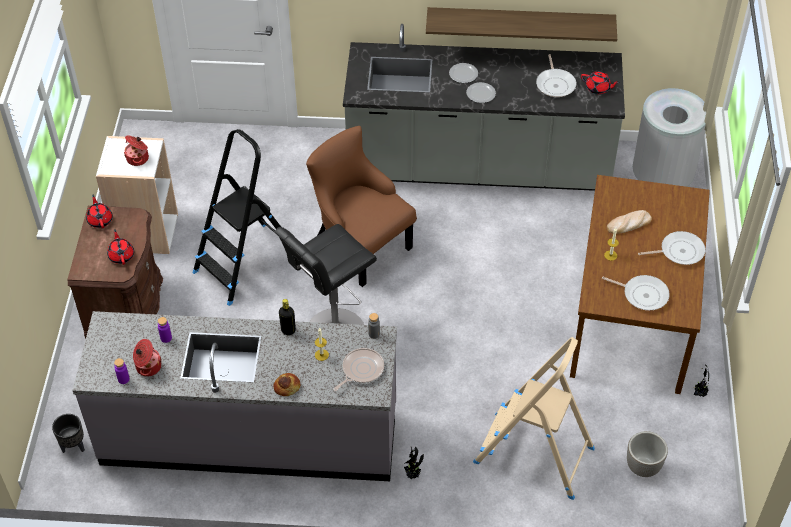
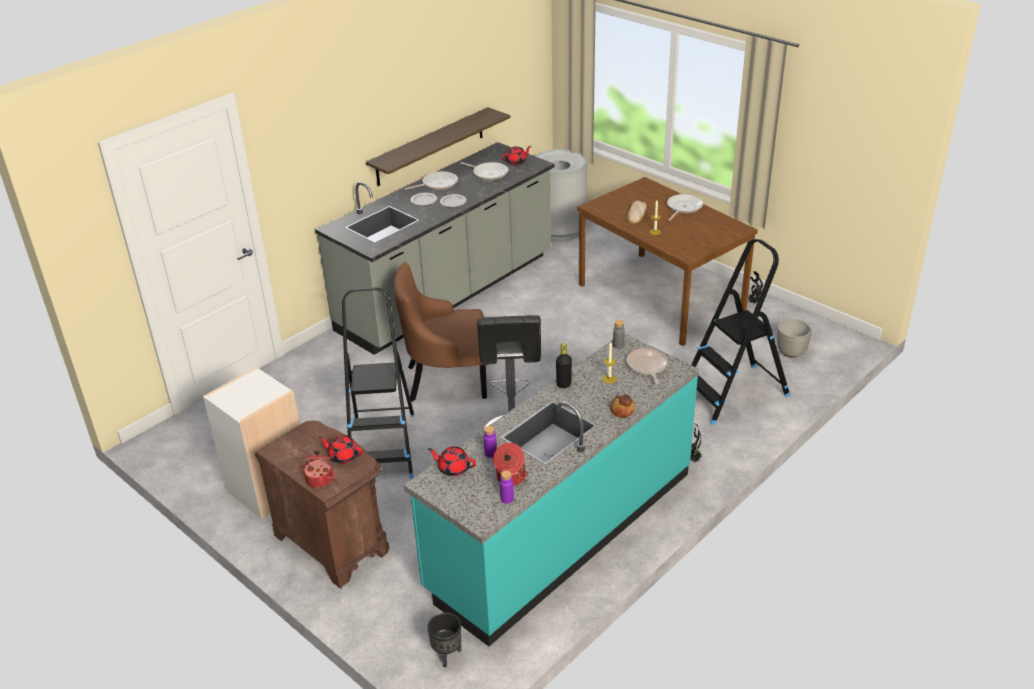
camera: 50 degrees left, 15 degrees down
grey counter [72,311,397,481] -> turquoise counter [404,333,699,646]
red teapot [86,195,113,229] -> red teapot moved to [428,447,476,476]
cooking pot [124,135,149,166] -> cooking pot moved to [301,451,335,488]
beige step ladder [473,337,595,500] -> black step ladder [691,239,790,425]
frying pan [602,275,670,310] -> frying pan moved to [404,171,458,190]

